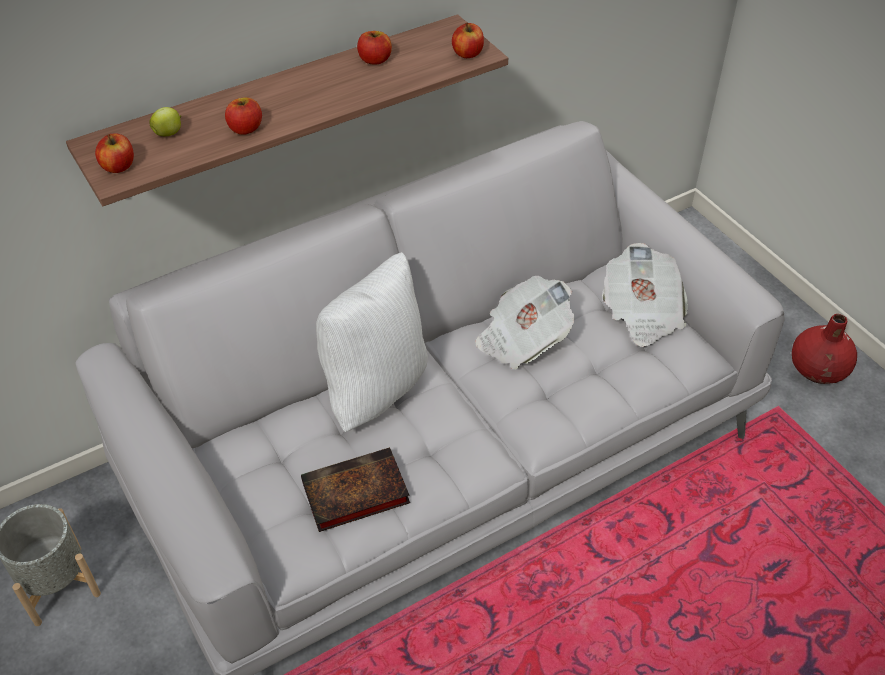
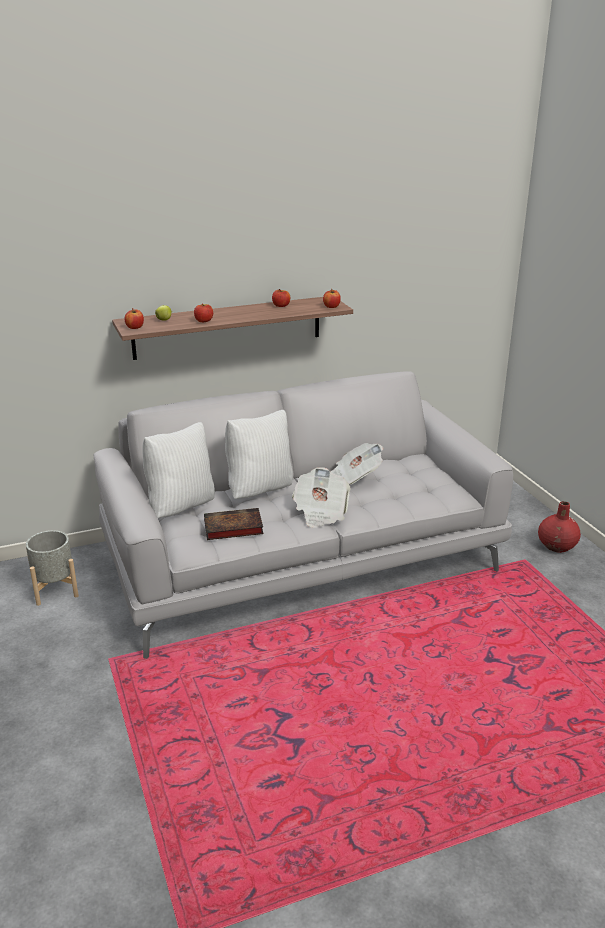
camera: 10 degrees right, 20 degrees down
newspaper [602,243,688,347] -> newspaper moved to [292,467,351,528]
none -> white pillow [142,422,215,518]

